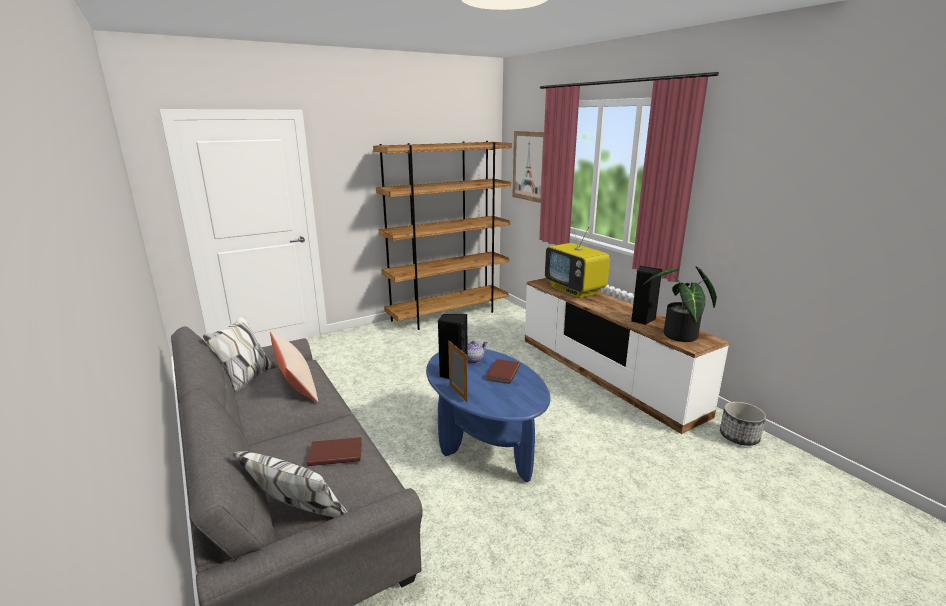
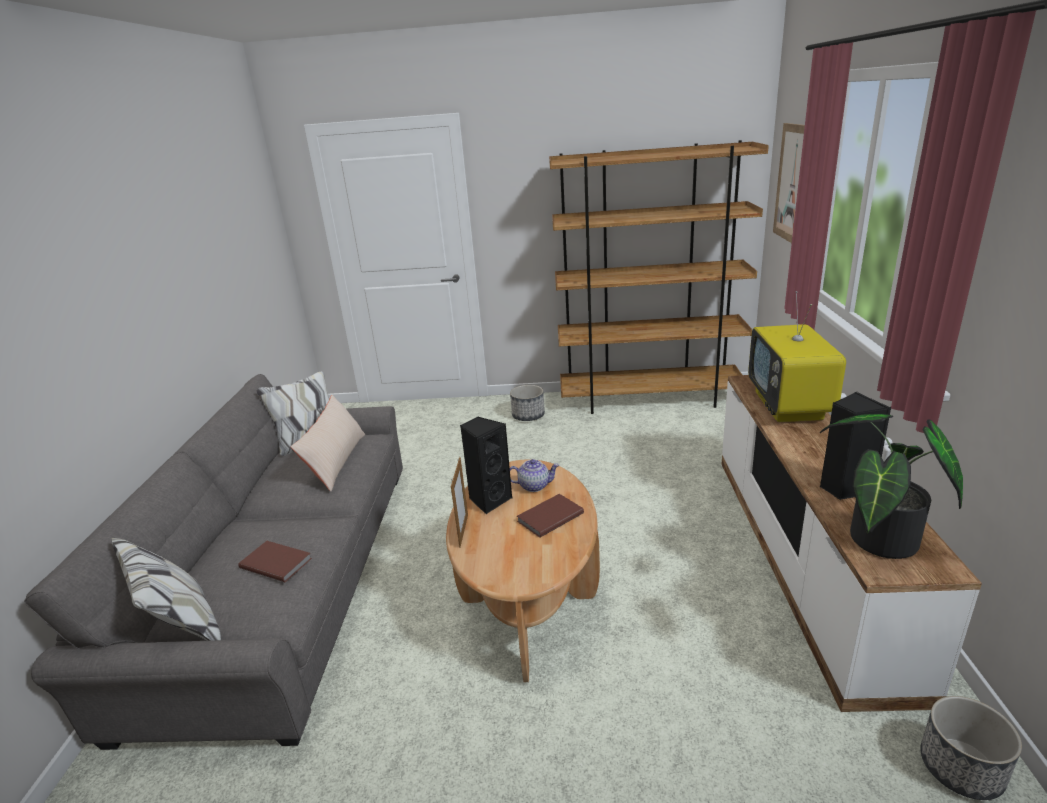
camera: 35 degrees right, 5 degrees up
blue coffee table [426,349,550,482] -> brown coffee table [446,459,600,682]
none -> planter [510,385,545,421]

